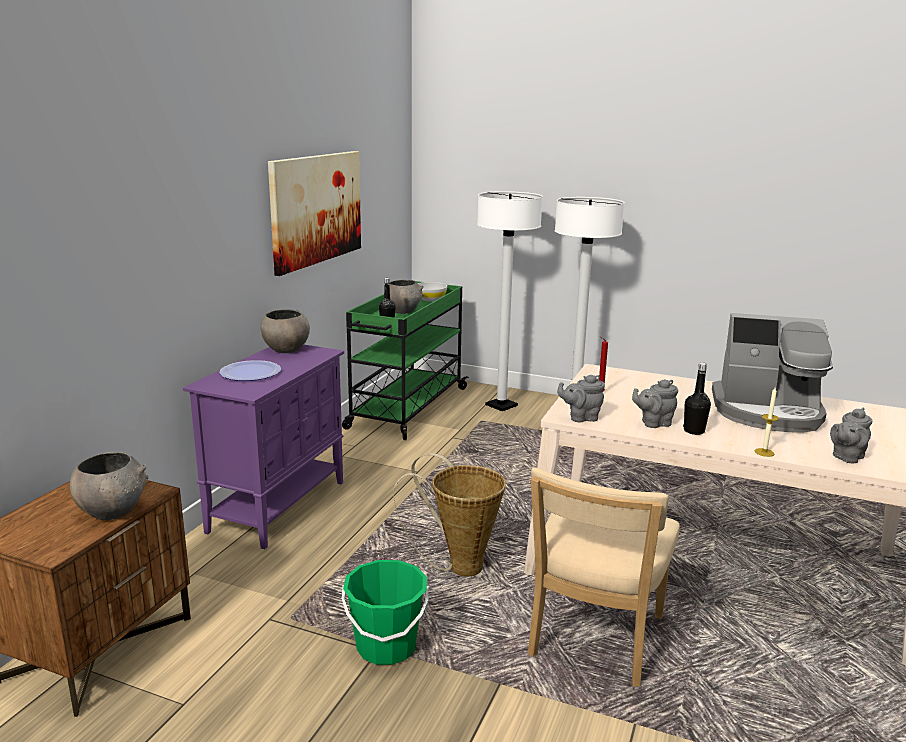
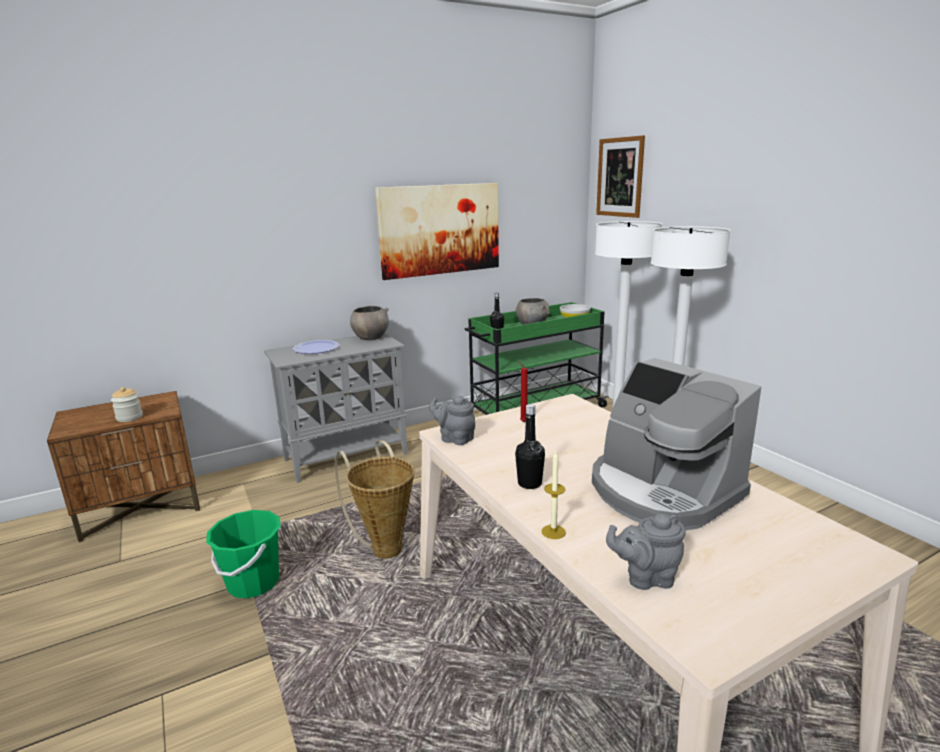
camera: 40 degrees right, 0 degrees up
grey bowl [70,452,148,520] -> jar [111,387,143,422]
purple cabinet [183,345,344,549] -> grey cabinet [264,333,408,483]
beige chair [528,467,680,687] -> none
grey teapot [632,380,678,428] -> none
none -> picture [596,135,645,218]

